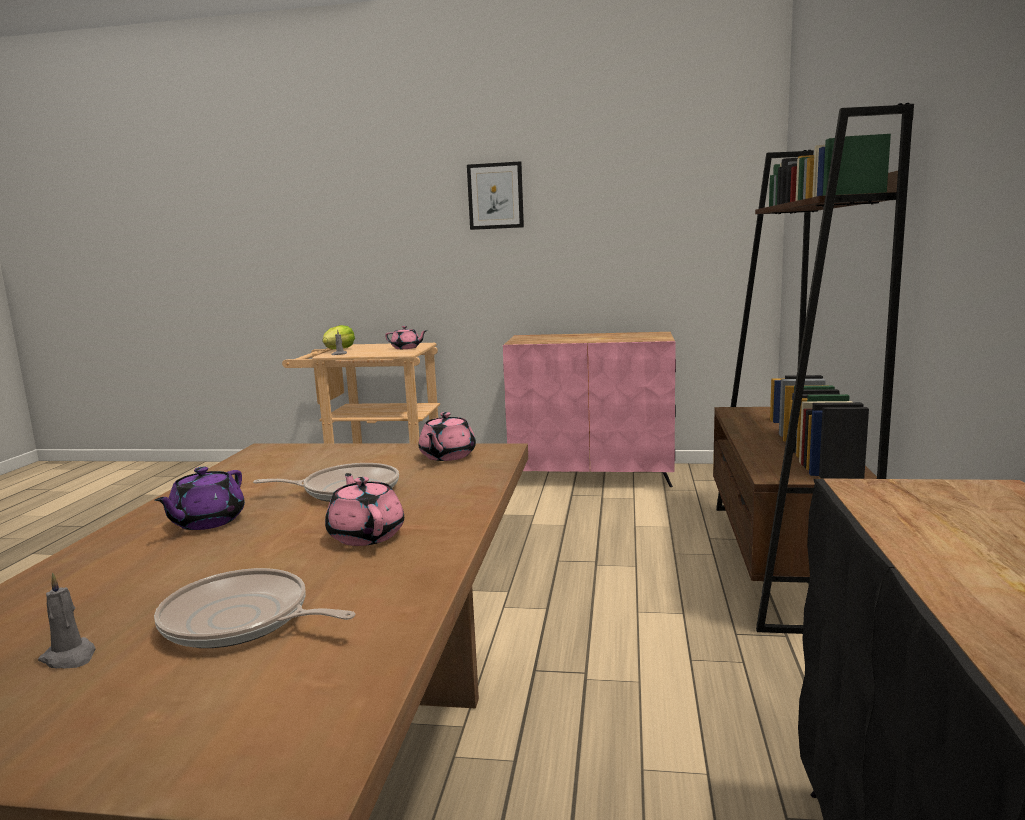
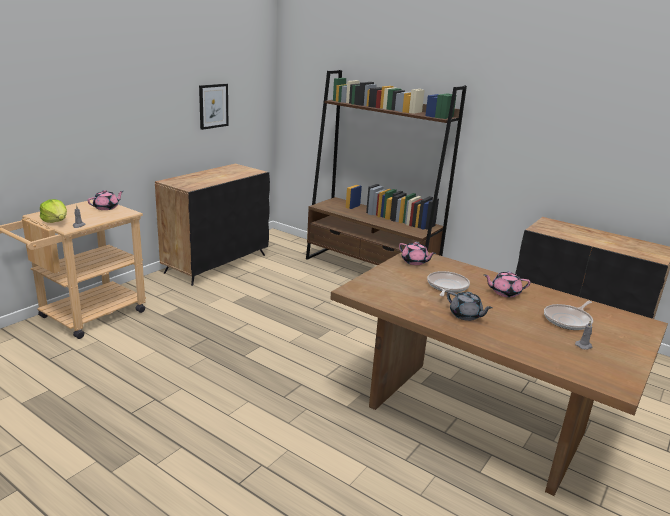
camera: 65 degrees left, 10 degrees up
purple teapot [155,467,245,530] -> grey teapot [447,292,493,321]
picture [467,161,524,230] -> picture moved to [199,84,228,130]
pink cabinet [503,332,676,487] -> black cabinet [155,164,270,286]

